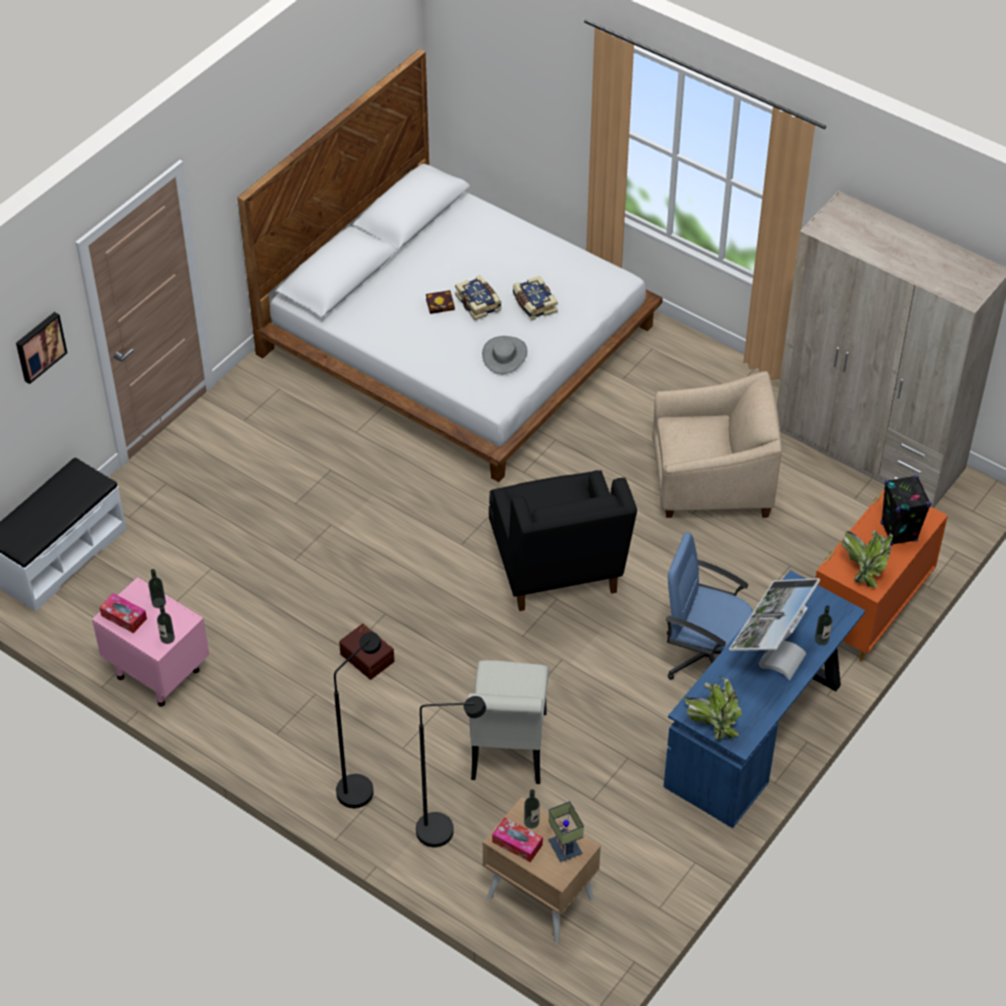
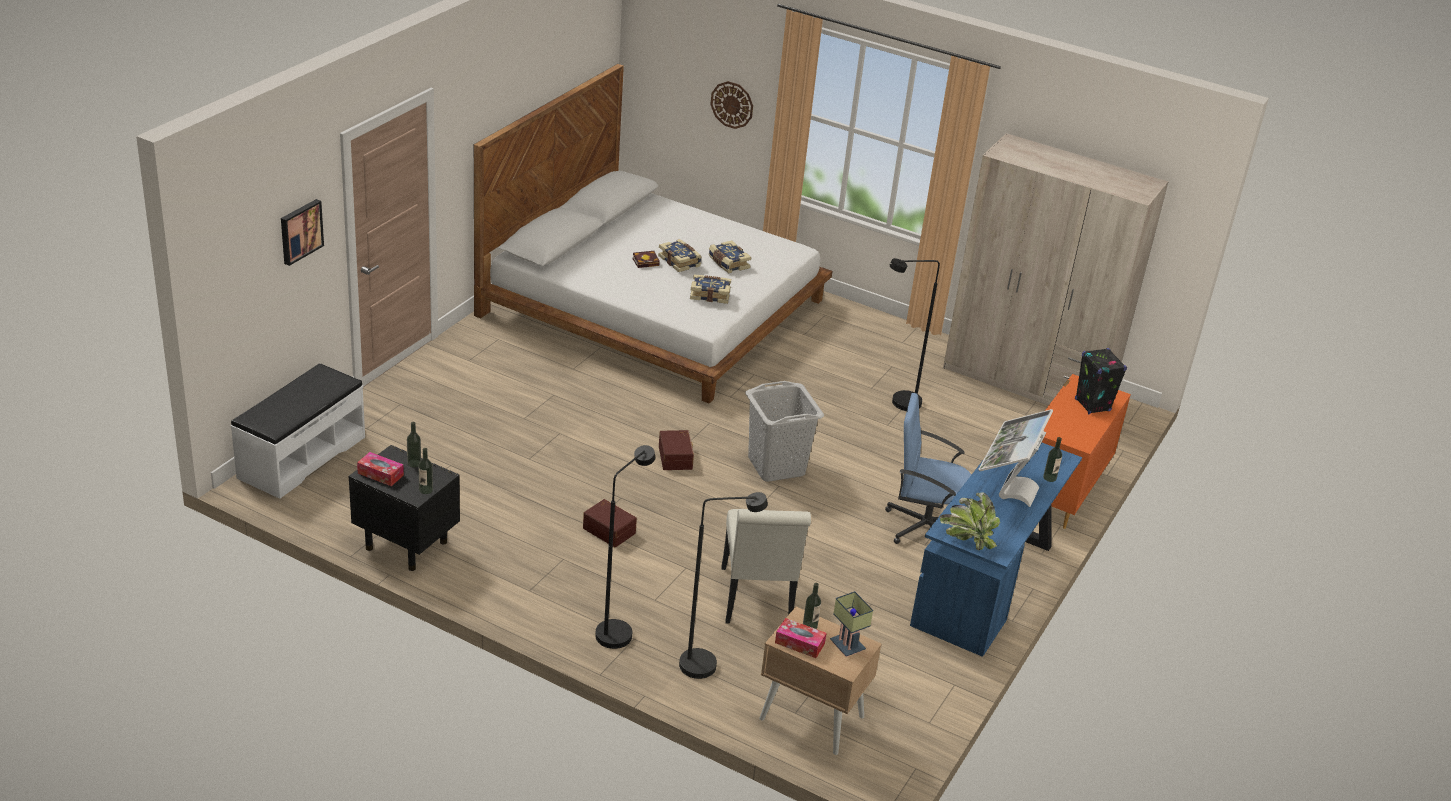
camera: 10 degrees left, 15 degrees down
pink nightstand [92,577,209,707] -> black nightstand [348,445,460,571]
grey hat [482,336,527,374] -> book [690,275,731,304]
black armchair [489,470,637,611] -> grey laundry basket [745,381,824,482]
beige armchair [652,371,782,518] -> black floor lamp [890,258,940,411]
potted plant [841,530,893,588] -> none
none -> brown storage box [659,430,694,470]
none -> wall clock [710,81,753,129]

